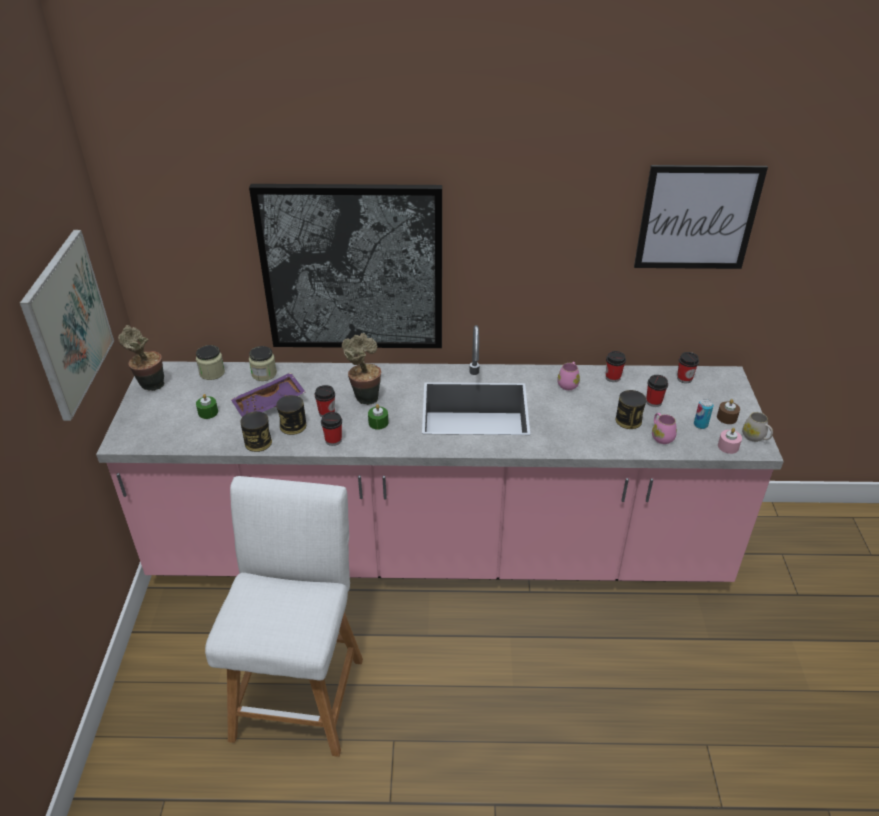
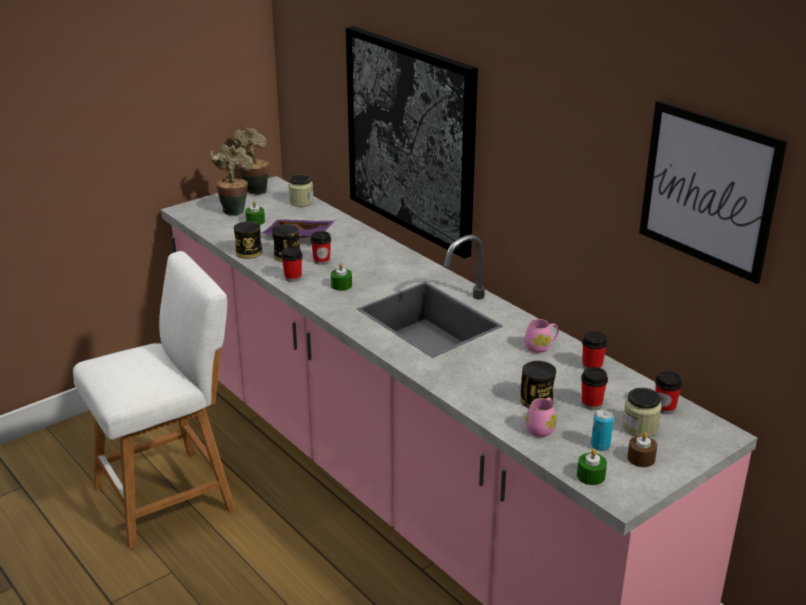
camera: 50 degrees right, 10 degrees down
picture [20,230,114,421] -> none
jar [249,346,277,381] -> jar moved to [622,388,662,437]
potted plant [342,333,381,405] -> potted plant moved to [210,144,253,216]
pink candle [718,428,742,454] -> green candle [577,449,607,485]
white mug [742,412,773,442] -> none

